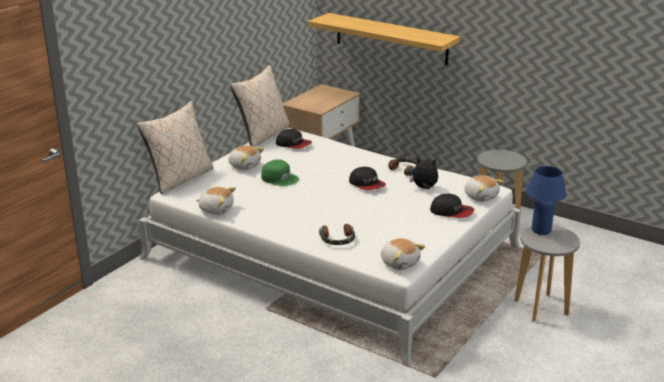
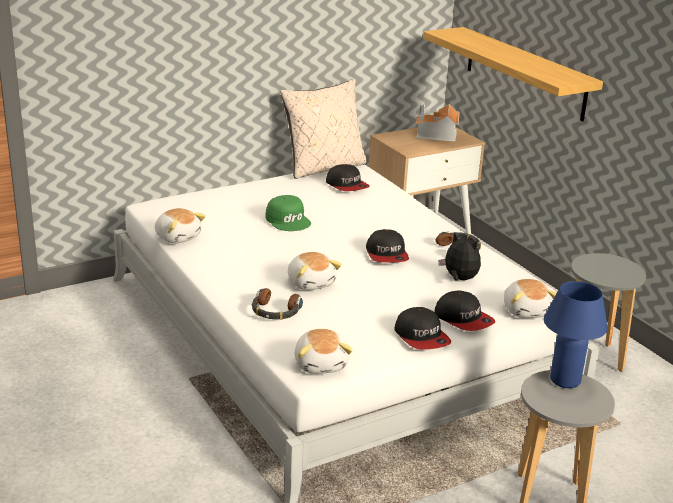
camera: 25 degrees right, 0 degrees up
beige pillow [137,101,213,194] -> none
plush toy [229,146,264,170] -> plush toy moved to [288,252,342,290]
none -> cap [394,307,451,350]
none -> toy house [416,104,460,141]

